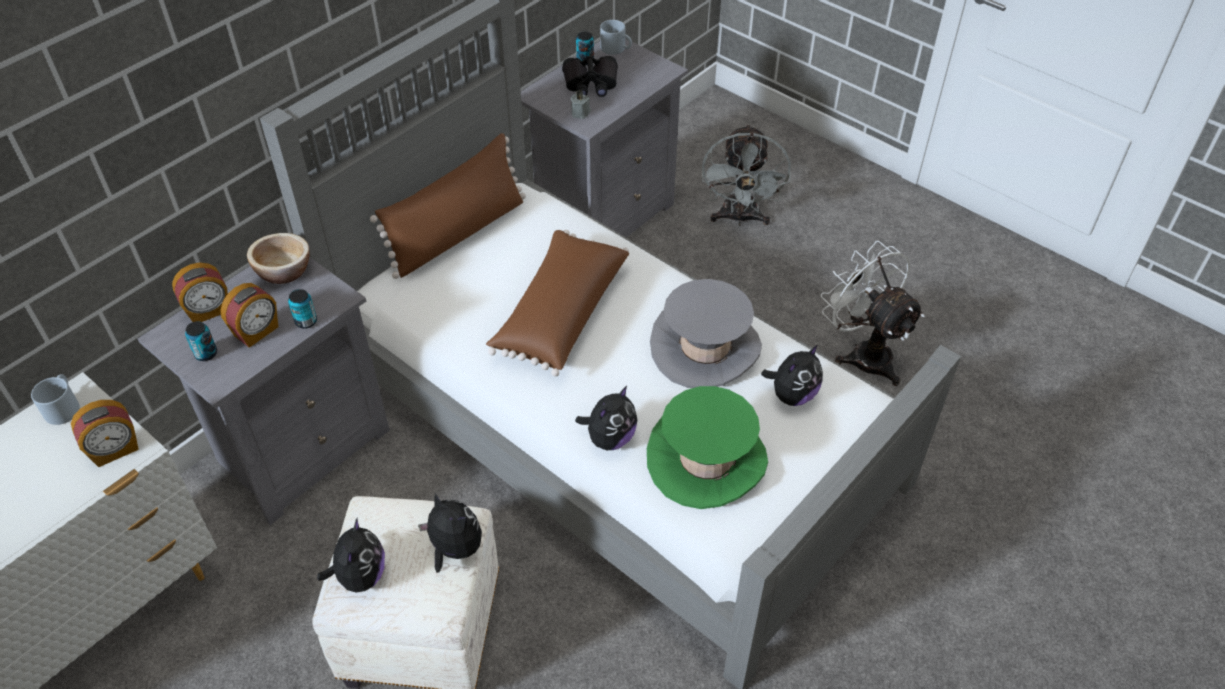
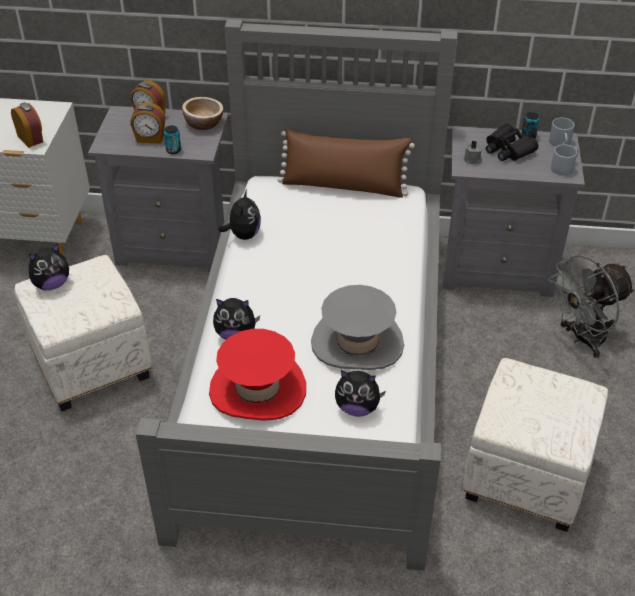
camera: 55 degrees right, 5 degrees down
grey mug [31,374,80,425] -> grey mug moved to [551,144,578,175]
alarm clock [71,400,139,467] -> alarm clock turned 150 degrees counterclockwise [11,102,43,148]
can [185,321,217,361] -> none
plush toy [418,493,482,573] -> plush toy moved to [219,189,261,240]
brown pillow [486,230,629,377] -> none
green hat [647,386,768,509] -> red hat [209,329,306,421]
white fan [821,241,925,386] -> white ottoman [462,358,608,532]

